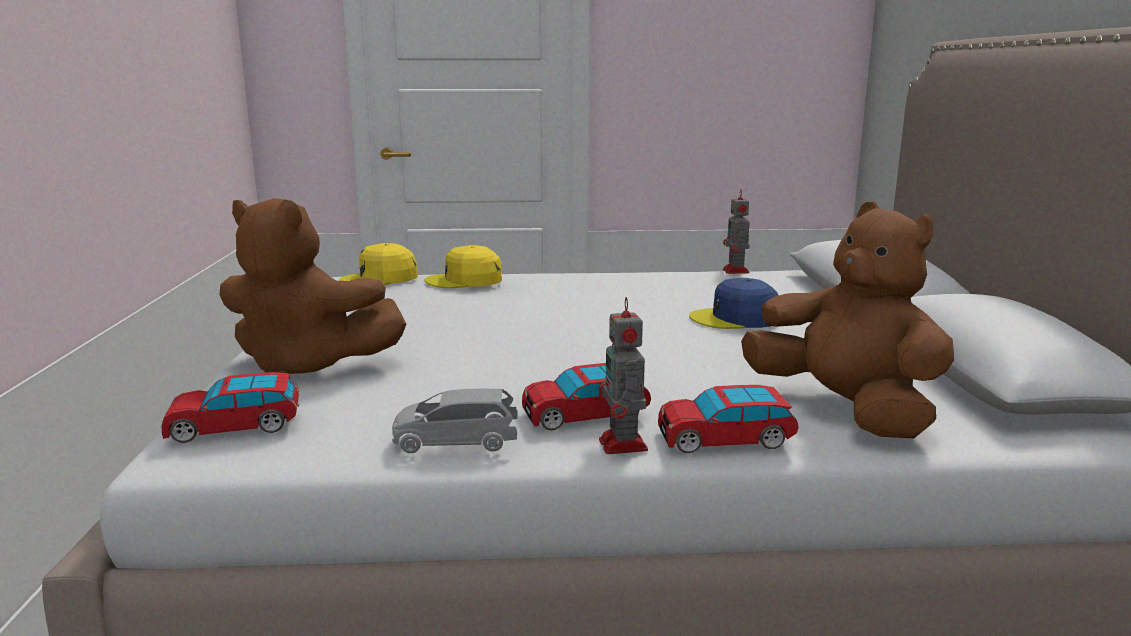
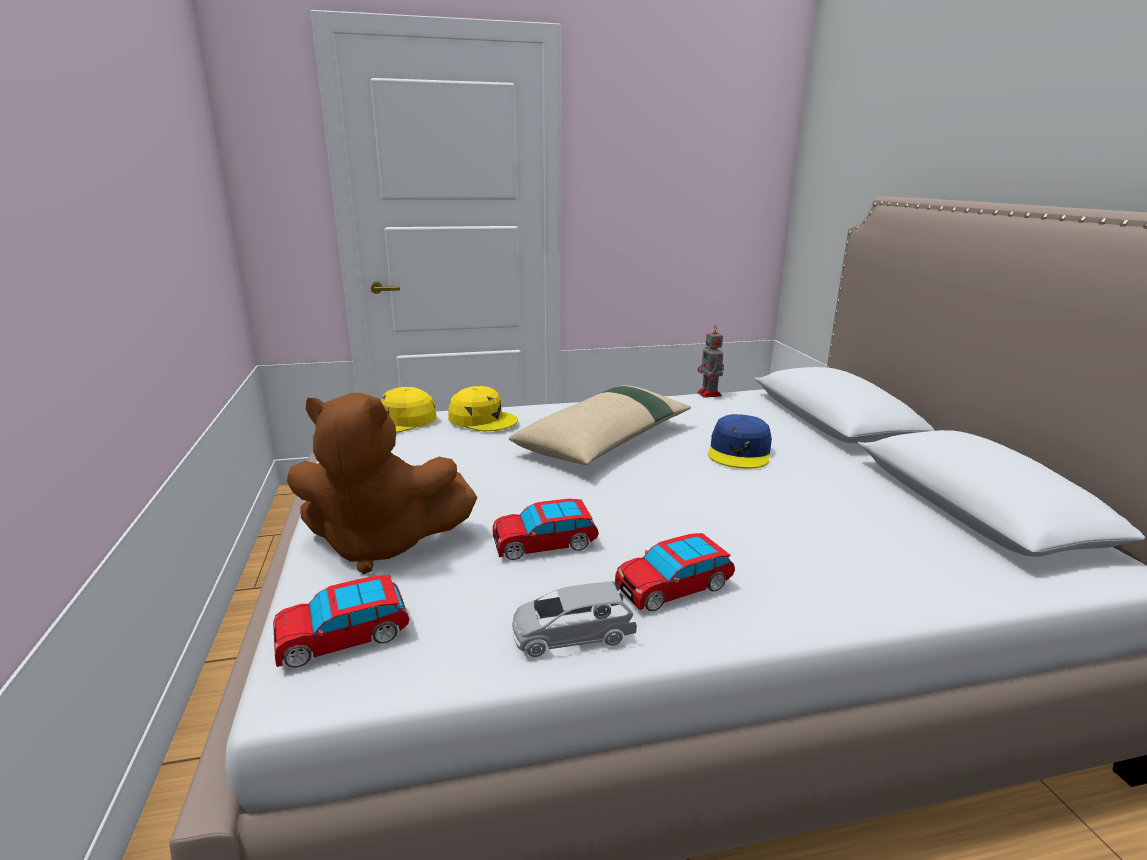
camera: 10 degrees left, 5 degrees up
yellow cap [425,245,502,288] -> yellow cap turned 135 degrees counterclockwise [448,386,518,431]
toy robot [599,297,648,454] -> none
toy car [658,385,799,453] -> toy car moved to [493,499,599,560]
blue cap [689,278,779,329] -> blue cap turned 60 degrees counterclockwise [708,414,772,468]
brown plush toy [741,201,954,438] -> none
none -> beige pillow [509,385,691,465]

